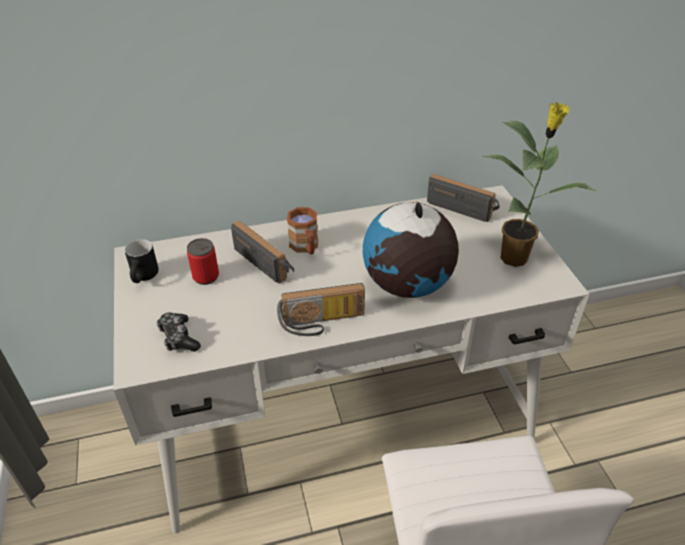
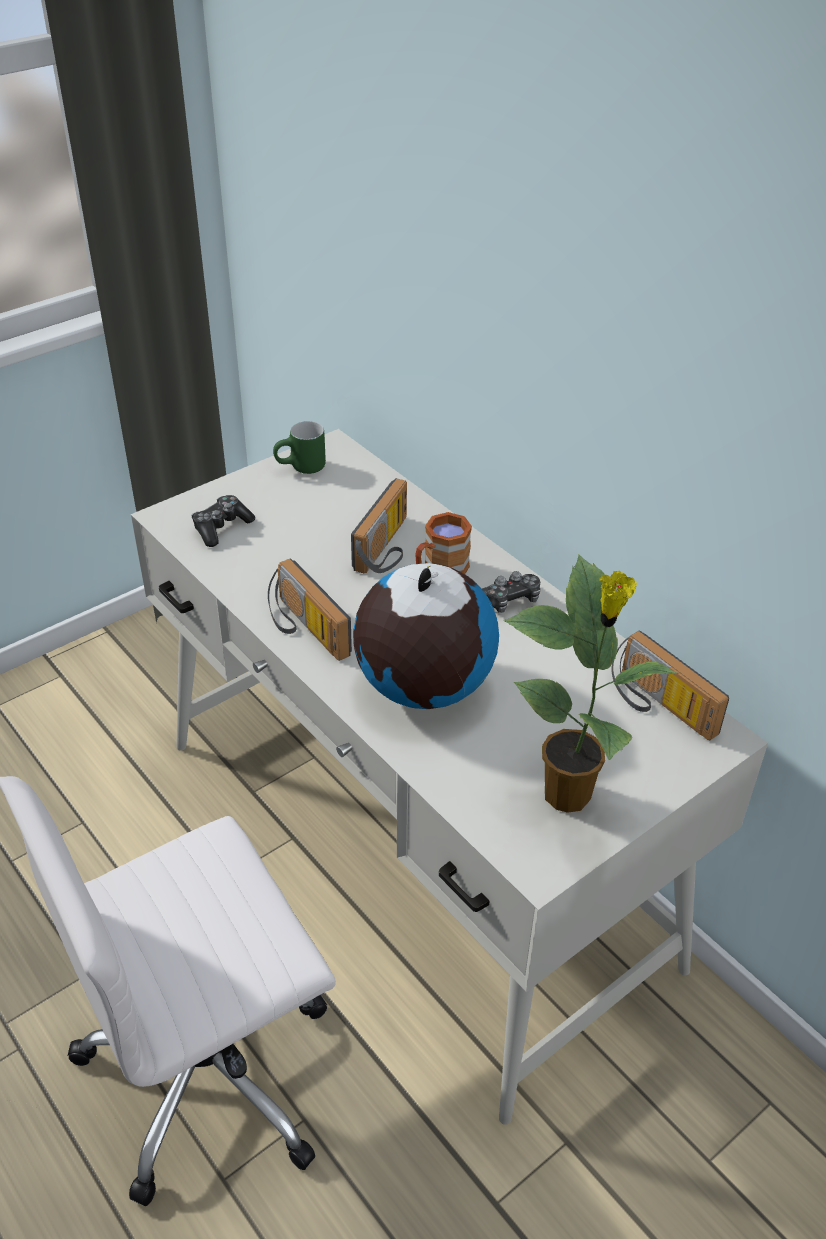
camera: 65 degrees right, 0 degrees up
black mug [125,239,159,283] -> green mug [273,421,326,474]
can [187,238,219,285] -> none
radio [427,174,500,222] -> radio turned 135 degrees clockwise [611,631,729,740]
none -> game controller [482,571,540,613]

